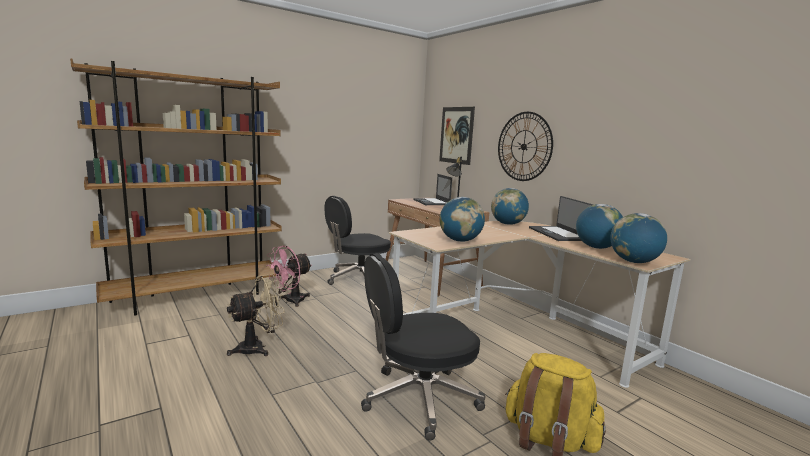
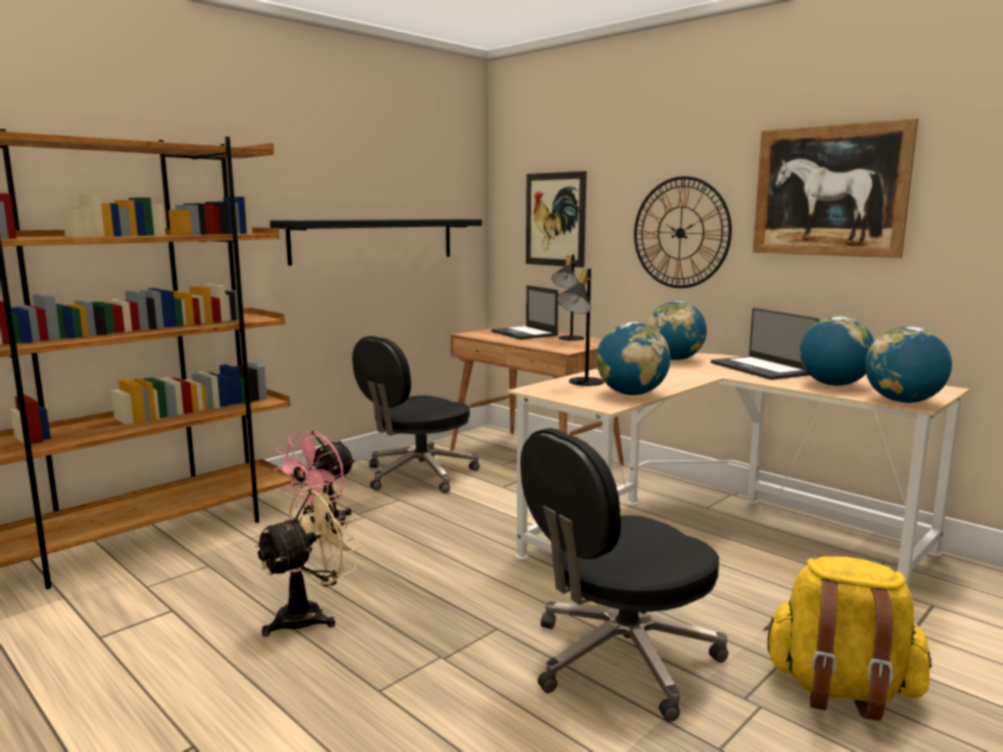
camera: 10 degrees left, 0 degrees up
none -> black shelf [270,219,482,266]
none -> black table lamp [557,268,604,386]
none -> picture [753,118,918,258]

